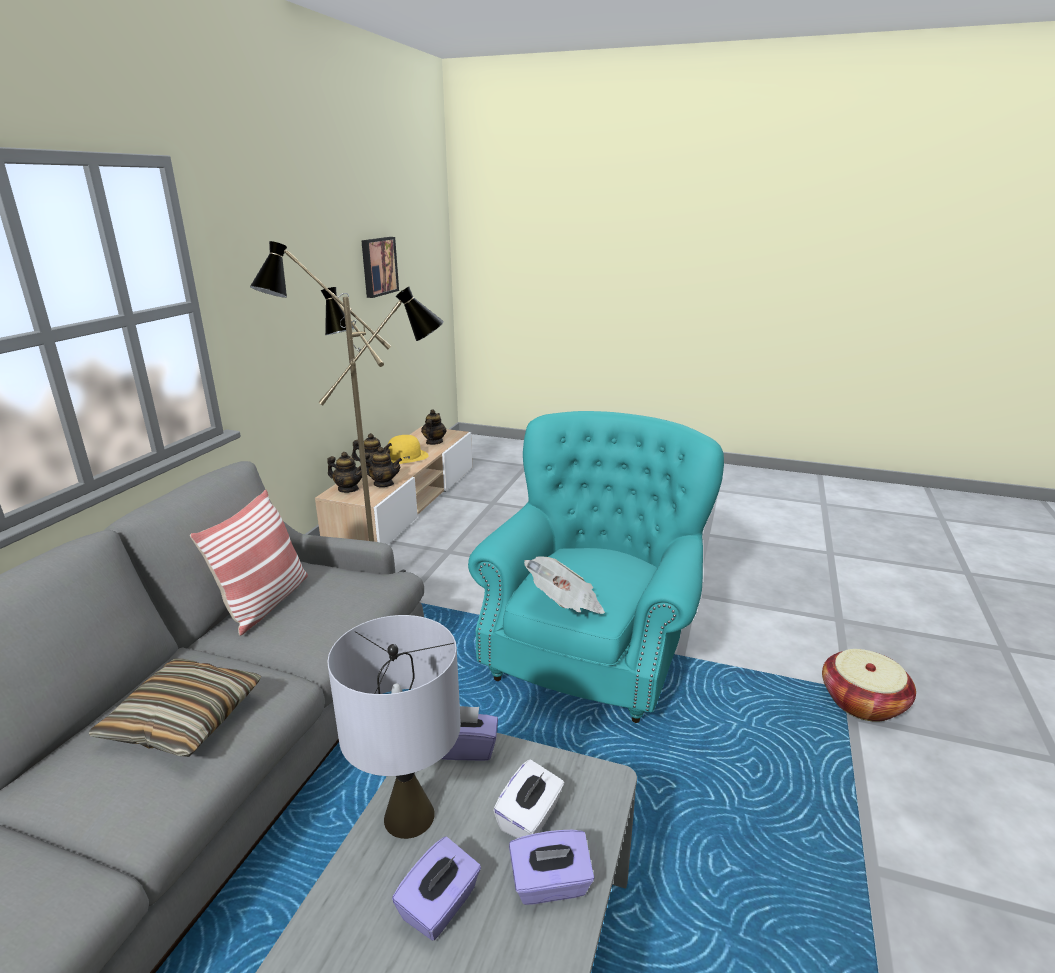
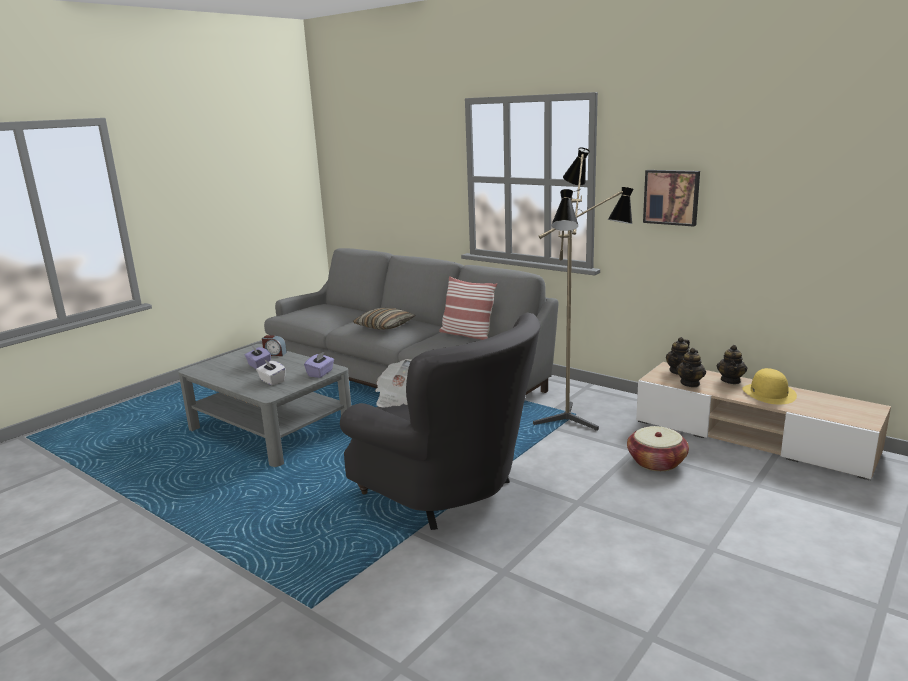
camera: 110 degrees right, 5 degrees down
grey table lamp [327,615,461,839] -> none
picture [361,237,399,298] -> picture moved to [643,170,700,227]
teapot [421,409,446,445] -> none
turquoise armchair [468,411,724,723] -> grey armchair [340,313,541,530]
purple tissue box [509,830,594,905] -> none
basket [822,649,916,722] -> basket moved to [627,426,689,471]
none -> alarm clock [262,335,287,356]

